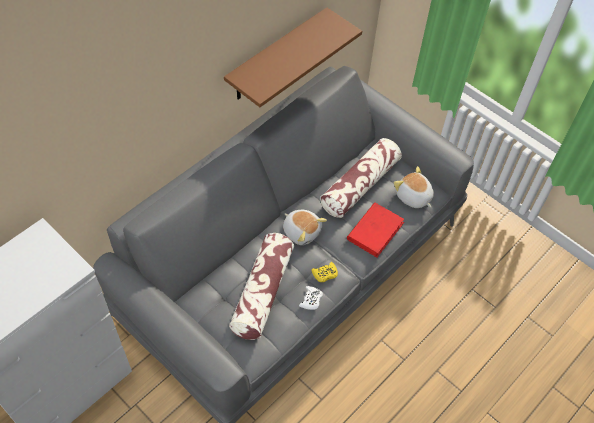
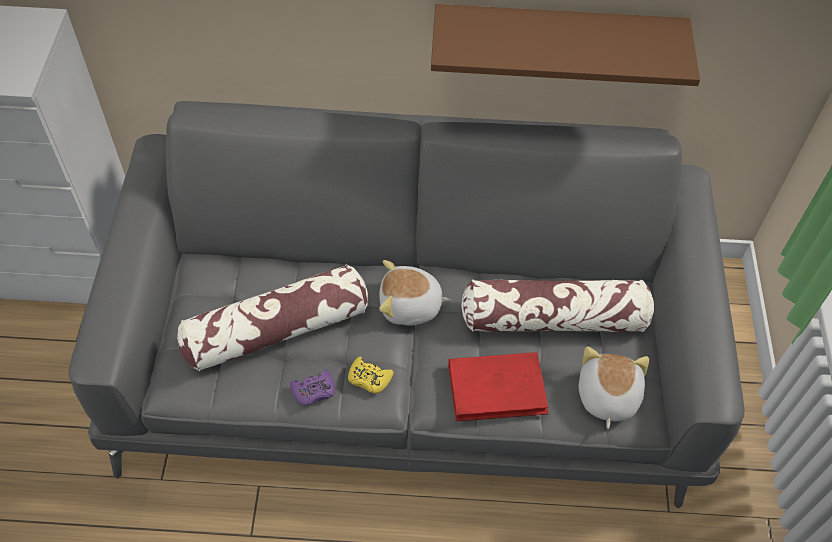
camera: 50 degrees right, 0 degrees up
plush toy [283,210,327,245] -> plush toy turned 90 degrees clockwise [379,260,451,326]
white game controller [299,286,323,310] -> purple game controller [290,369,335,406]

